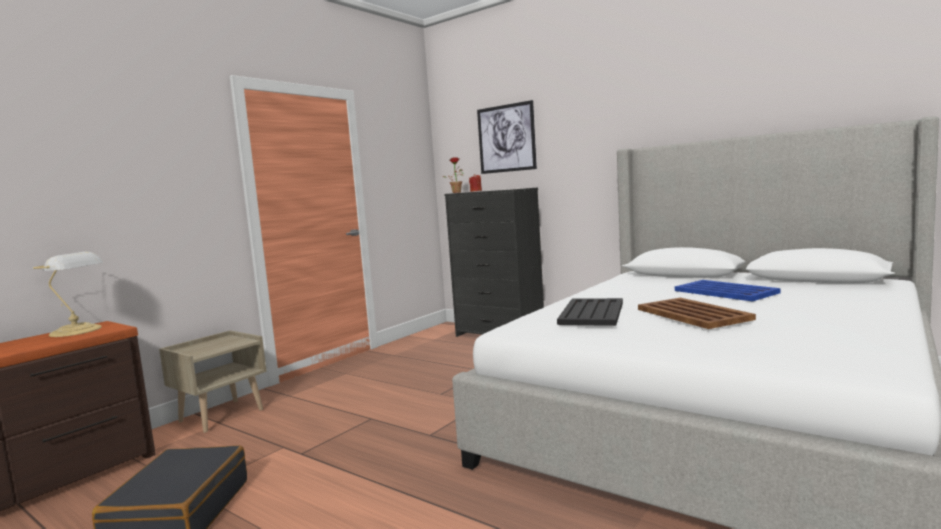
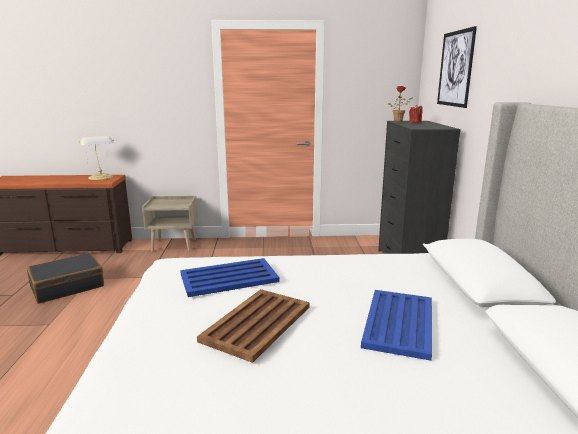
camera: 50 degrees right, 10 degrees up
black tray [557,298,623,326] -> blue tray [180,258,280,297]

